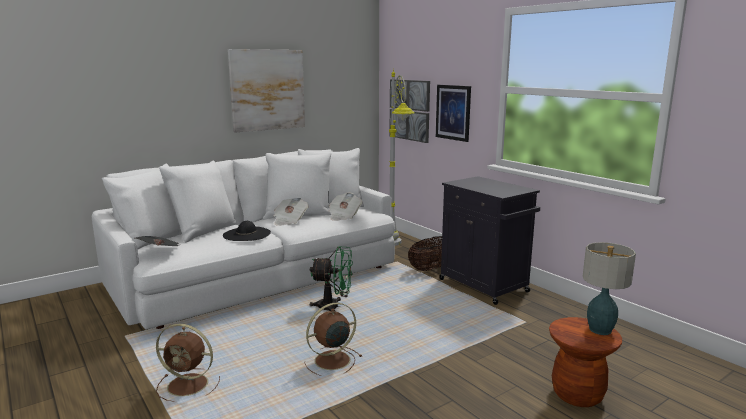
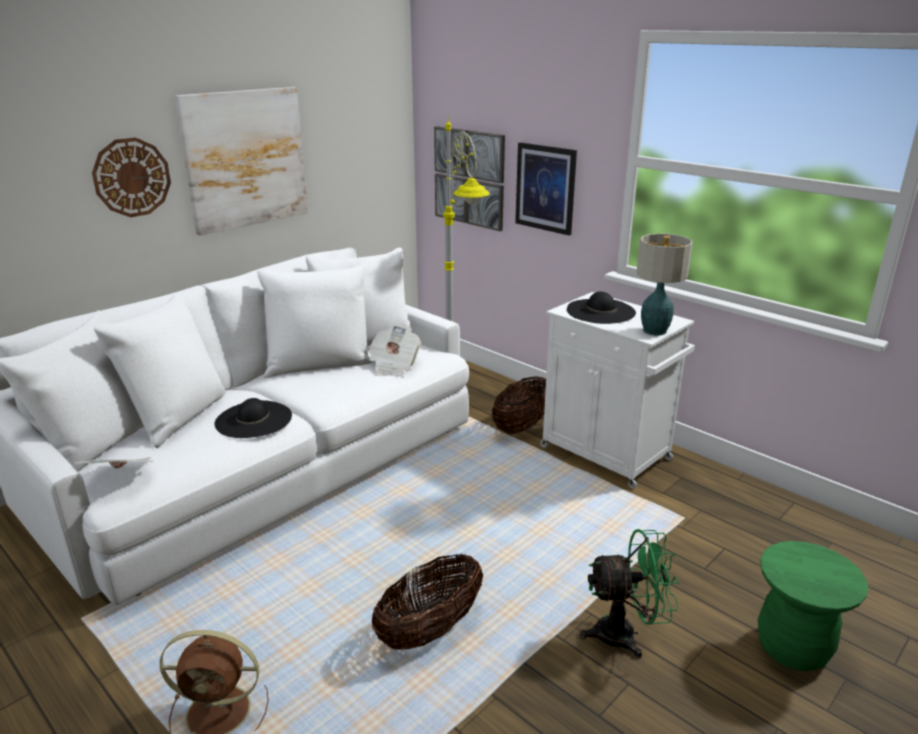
camera: 10 degrees left, 10 degrees up
newspaper [274,198,308,226] -> none
brown fan [305,303,362,376] -> basket [372,553,483,650]
green fan [310,246,353,312] -> green fan moved to [580,529,680,658]
black cabinet [439,176,540,305] -> white cabinet [540,292,695,489]
brown stool [549,317,622,407] -> green stool [758,541,869,671]
table lamp [583,242,636,335] -> table lamp moved to [637,233,693,336]
none -> wall clock [92,137,171,217]
none -> black hat [567,292,636,324]

